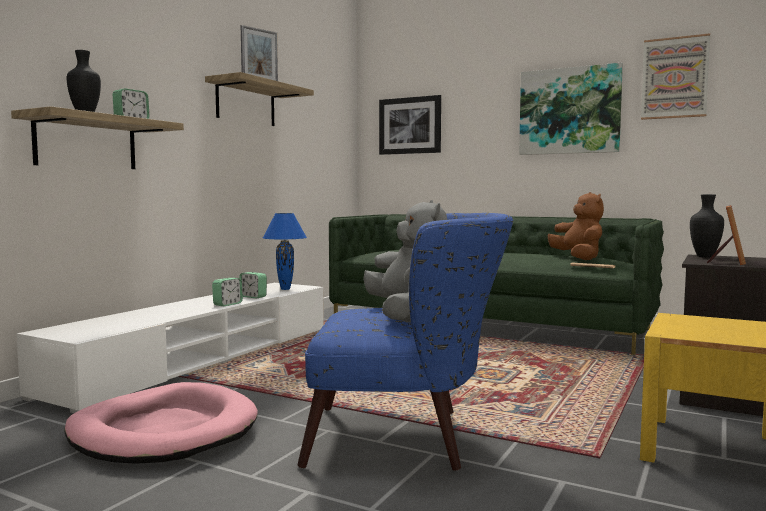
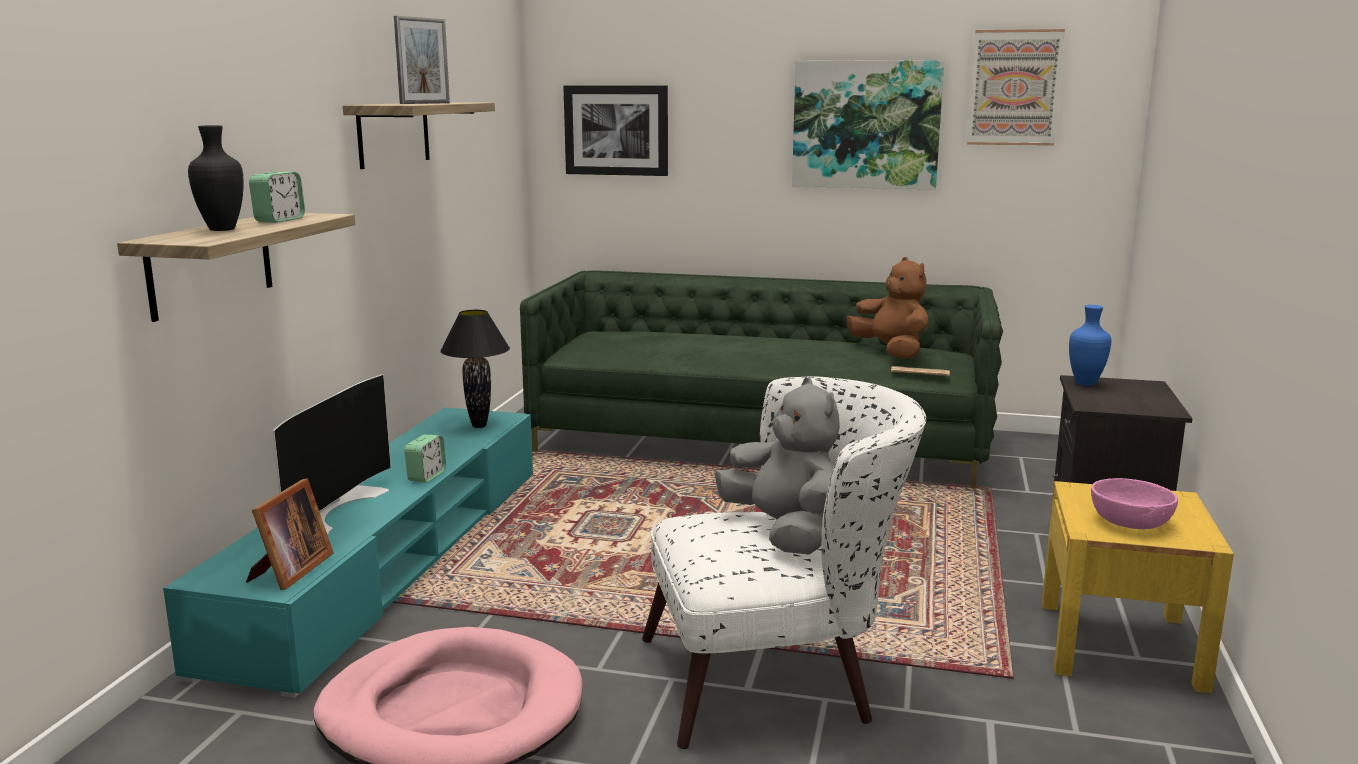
camera: 15 degrees left, 10 degrees up
white tv stand [16,283,324,413] -> turquoise tv stand [163,407,533,698]
alarm clock [240,272,267,298] -> none
blue table lamp [263,213,307,290] -> black table lamp [440,310,510,428]
blue armchair [297,213,513,471] -> white armchair [642,376,926,749]
black vase [690,194,724,257] -> blue vase [1069,305,1111,386]
picture frame [707,205,746,265] -> picture frame moved to [246,478,334,590]
none -> television [272,374,391,535]
none -> pink bowl [1091,478,1178,529]

